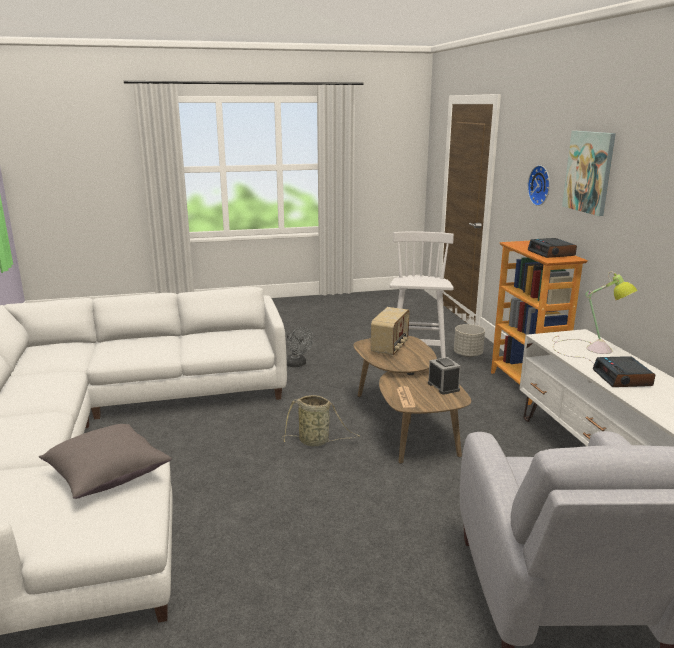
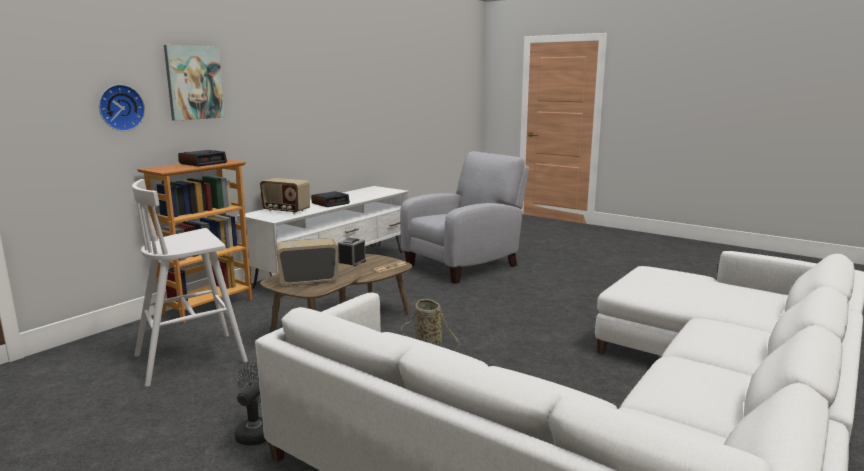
camera: 130 degrees left, 5 degrees down
grey pillow [39,424,171,499] -> none
grey planter [454,324,485,357] -> none
table lamp [552,271,638,364] -> radio [260,178,310,214]

